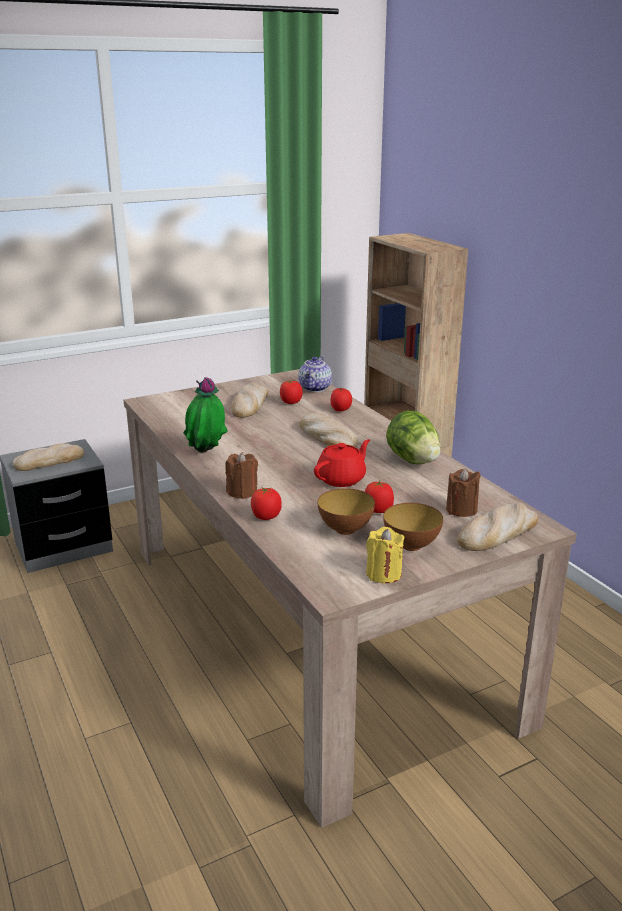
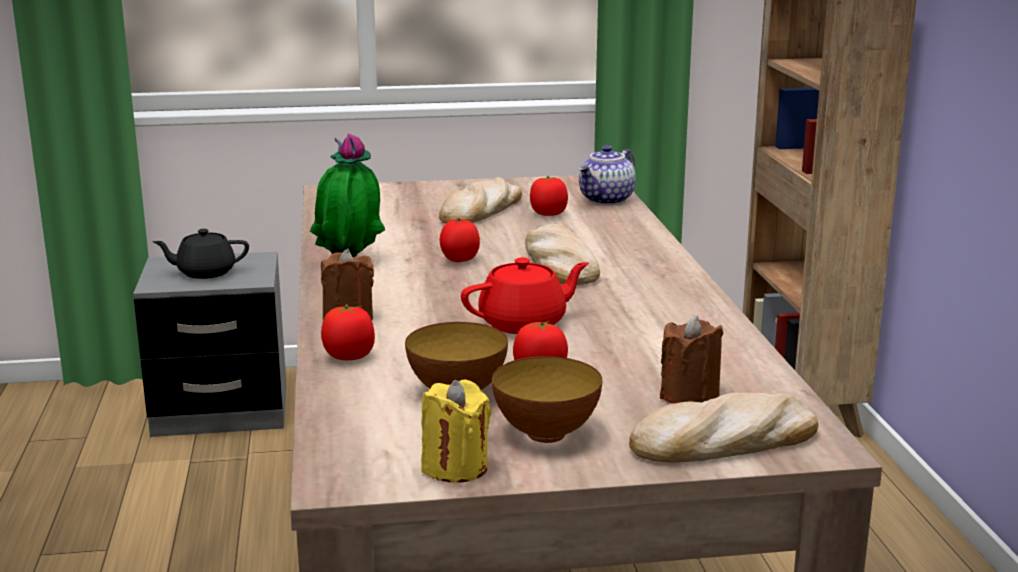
camera: 20 degrees right, 5 degrees down
bread [12,443,85,471] -> black teapot [153,229,249,279]
tomato [330,388,352,412] -> tomato moved to [440,218,480,262]
lettuce [386,410,441,464] -> none

